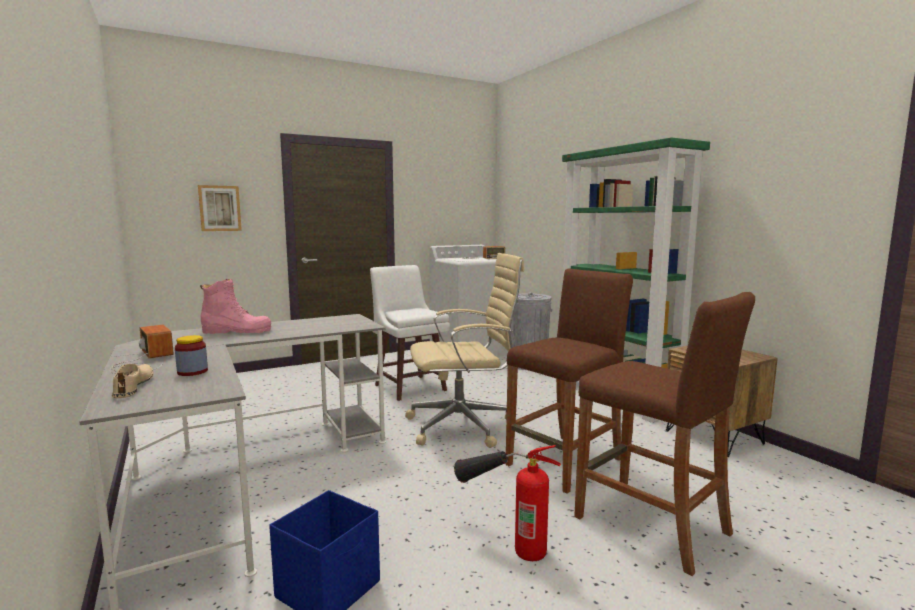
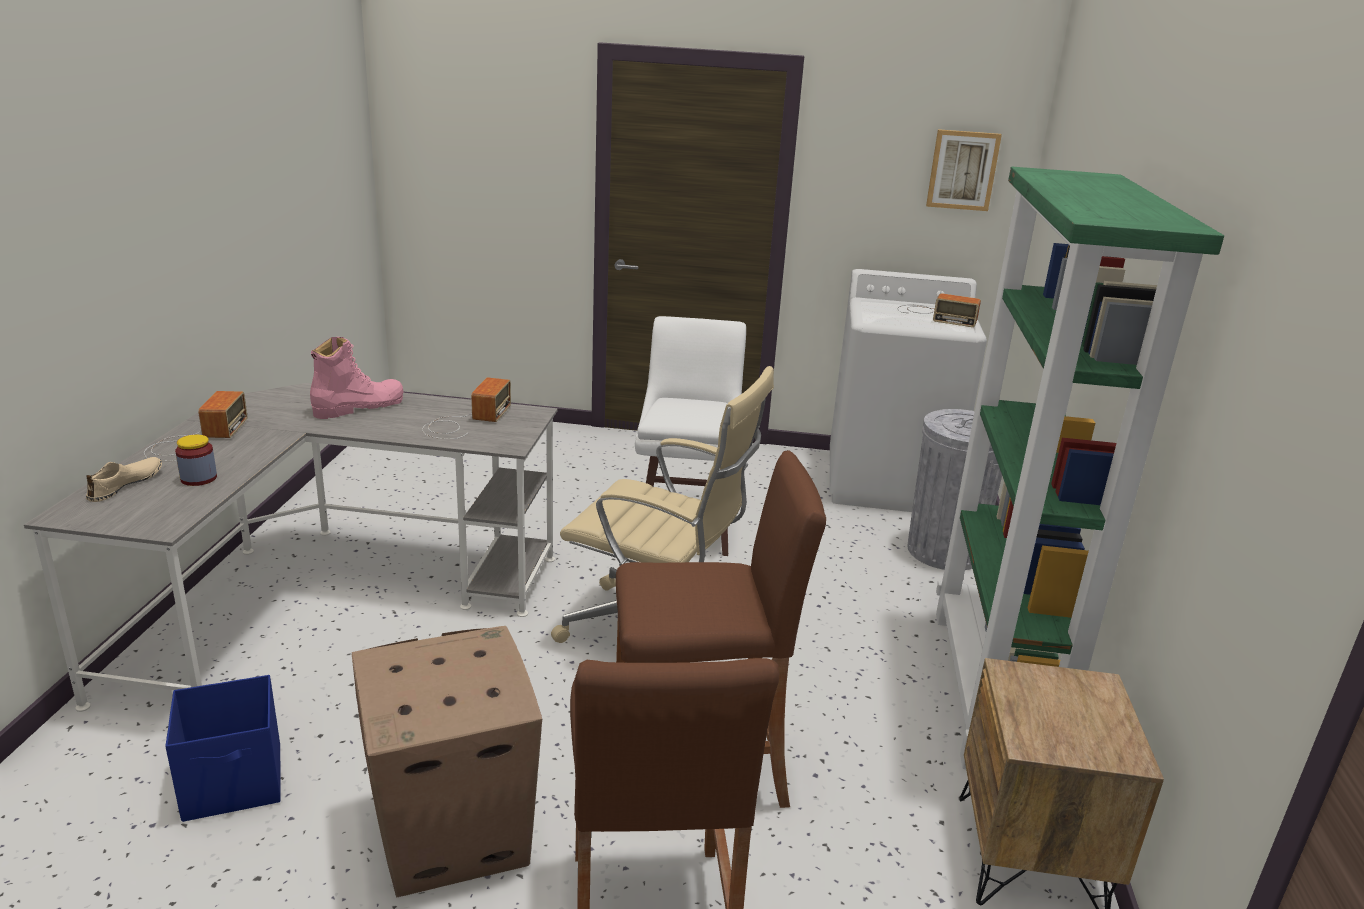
camera: 35 degrees right, 15 degrees up
picture [198,185,242,231] -> picture moved to [926,129,1002,211]
pink boot [200,279,271,334] -> pink boot turned 75 degrees counterclockwise [310,337,403,419]
fire extinguisher [454,445,561,561] -> cardboard box [352,626,542,898]
none -> radio [422,377,511,439]

